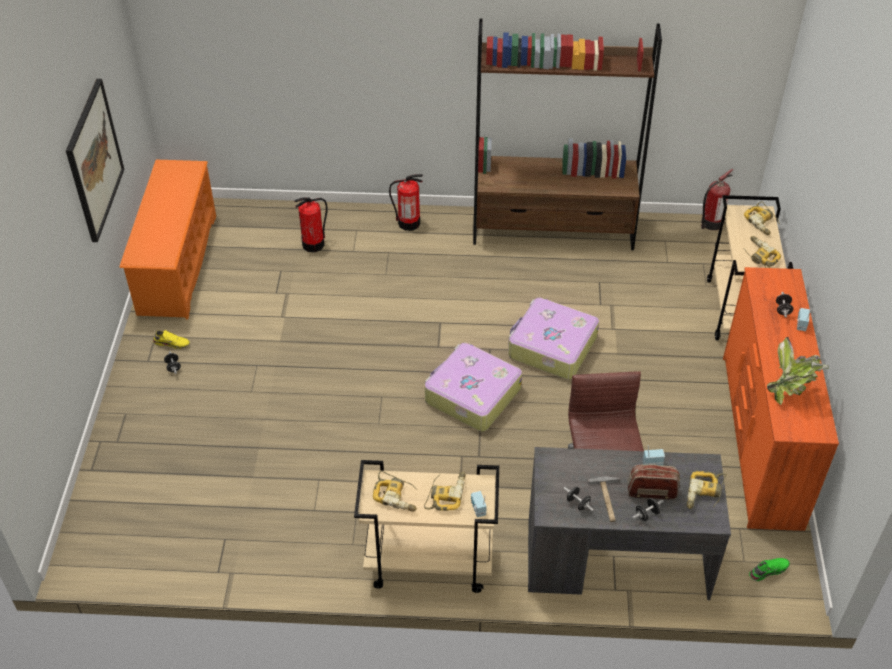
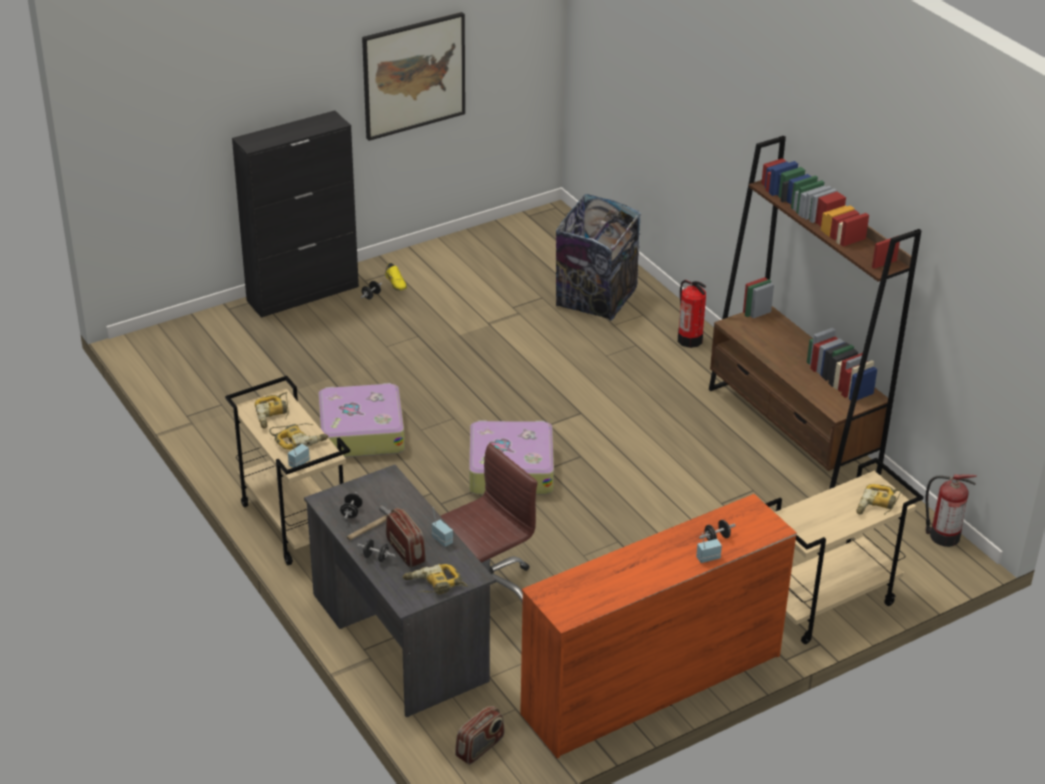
camera: 55 degrees right, 10 degrees down
orange shoe rack [120,160,216,320] -> none
fire extinguisher [294,197,328,252] -> trash can [556,194,641,321]
suitcase [508,298,599,379] -> suitcase moved to [318,383,405,457]
power drill [743,236,781,268] -> none
green shoe [749,558,790,581] -> radio [455,706,505,765]
potted plant [767,337,829,405] -> none
none -> black cabinet [232,111,359,318]

